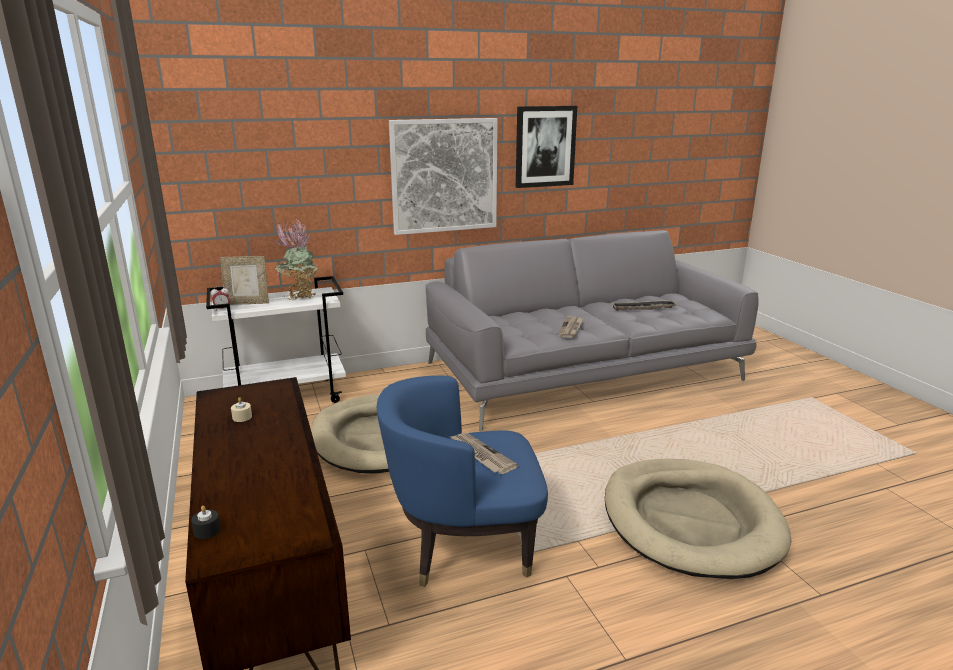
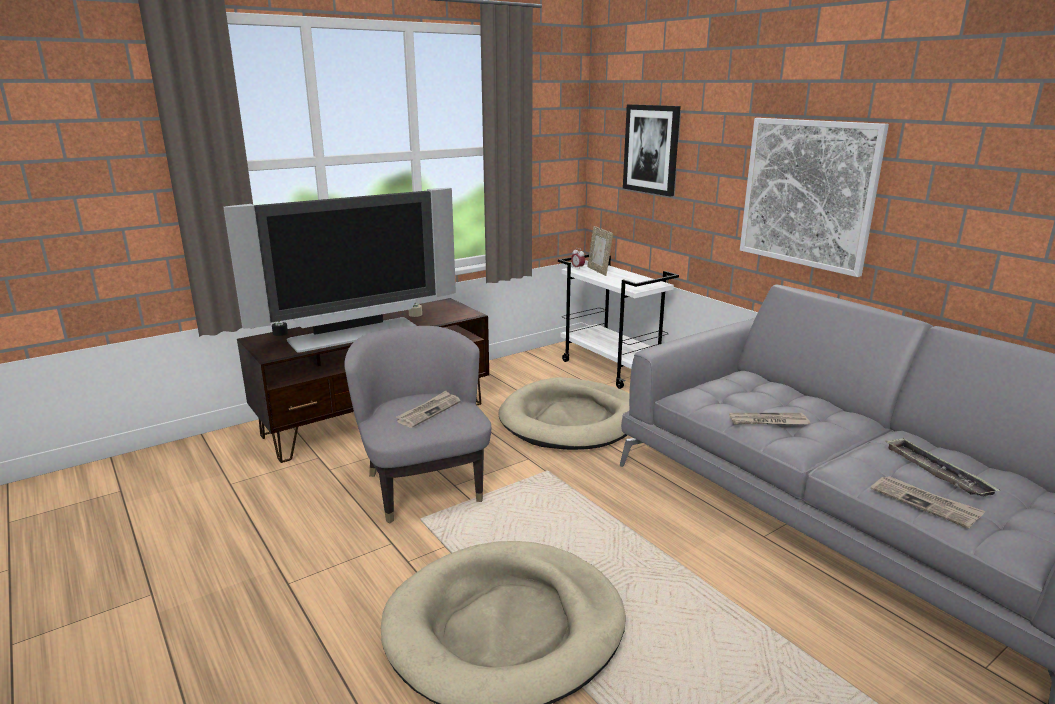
camera: 75 degrees right, 0 degrees up
potted plant [274,219,318,300] -> none
blue armchair [377,376,548,587] -> grey armchair [344,326,491,523]
picture [516,106,577,188] -> picture moved to [623,104,681,196]
none -> television [223,188,456,352]
none -> newspaper [871,476,985,529]

